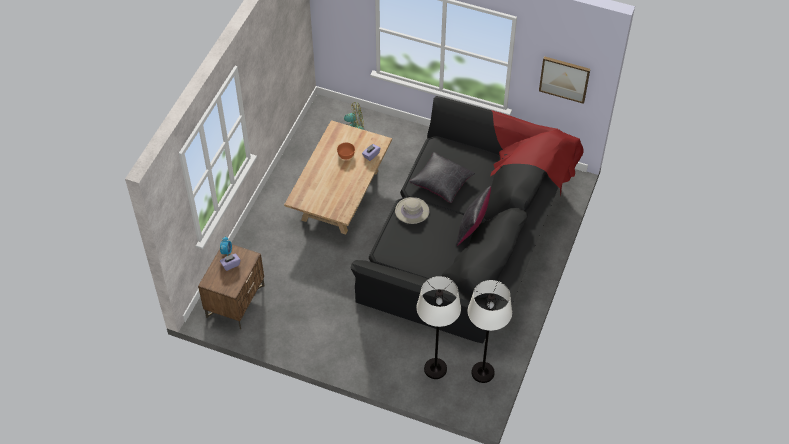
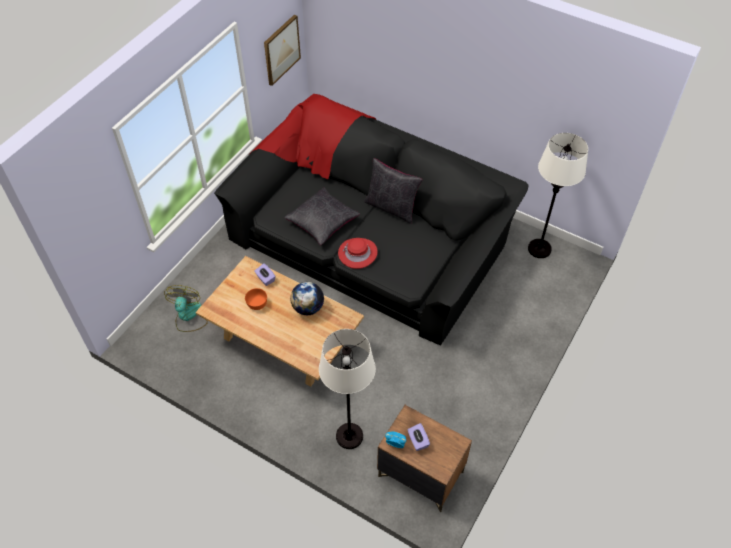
camera: 80 degrees left, 0 degrees up
beige hat [395,197,429,224] -> red hat [338,238,378,269]
white floor lamp [416,276,461,379] -> white floor lamp moved to [319,329,376,449]
none -> globe [290,282,324,315]

